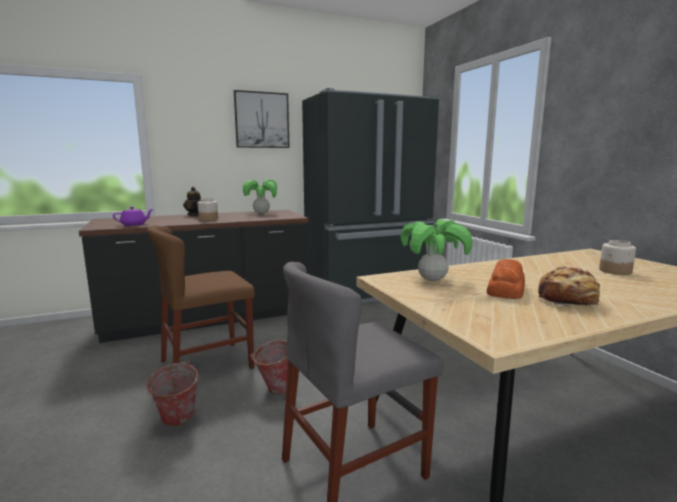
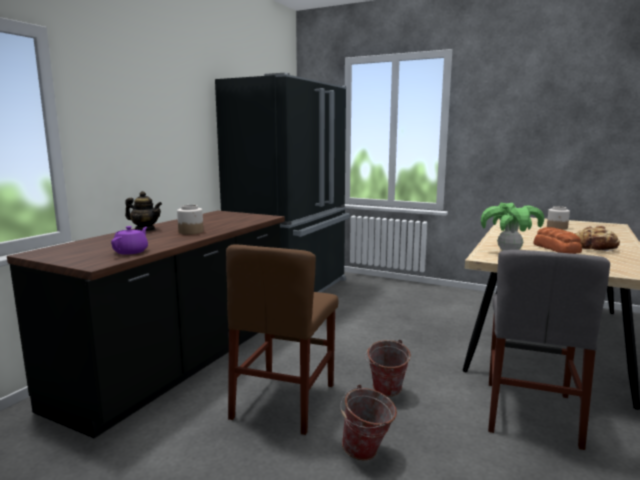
camera: 40 degrees left, 0 degrees up
picture [234,90,290,148] -> none
potted plant [243,180,277,214] -> none

